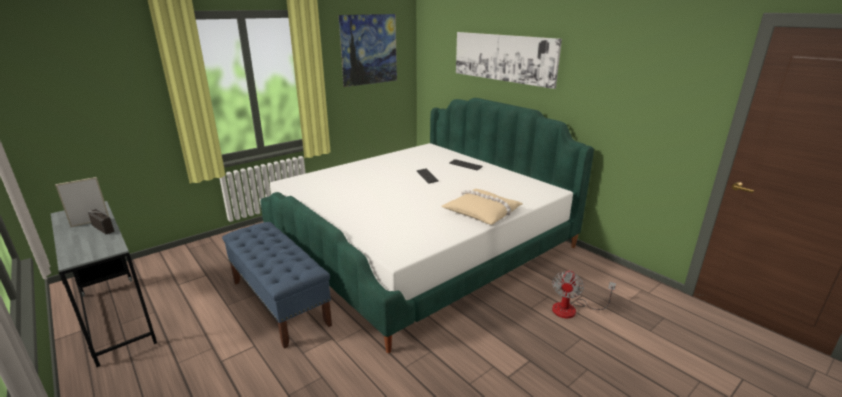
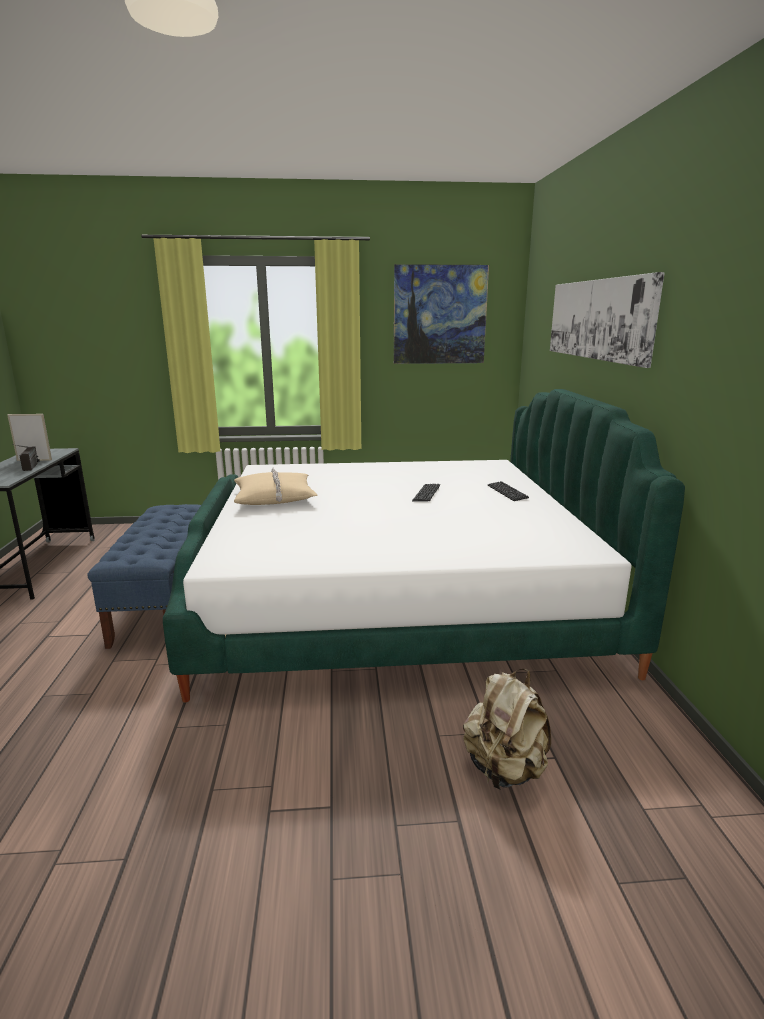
camera: 35 degrees right, 5 degrees down
beige pillow [442,189,523,225] -> beige pillow moved to [234,467,317,505]
fan [552,270,616,318] -> beige backpack [463,669,551,790]

